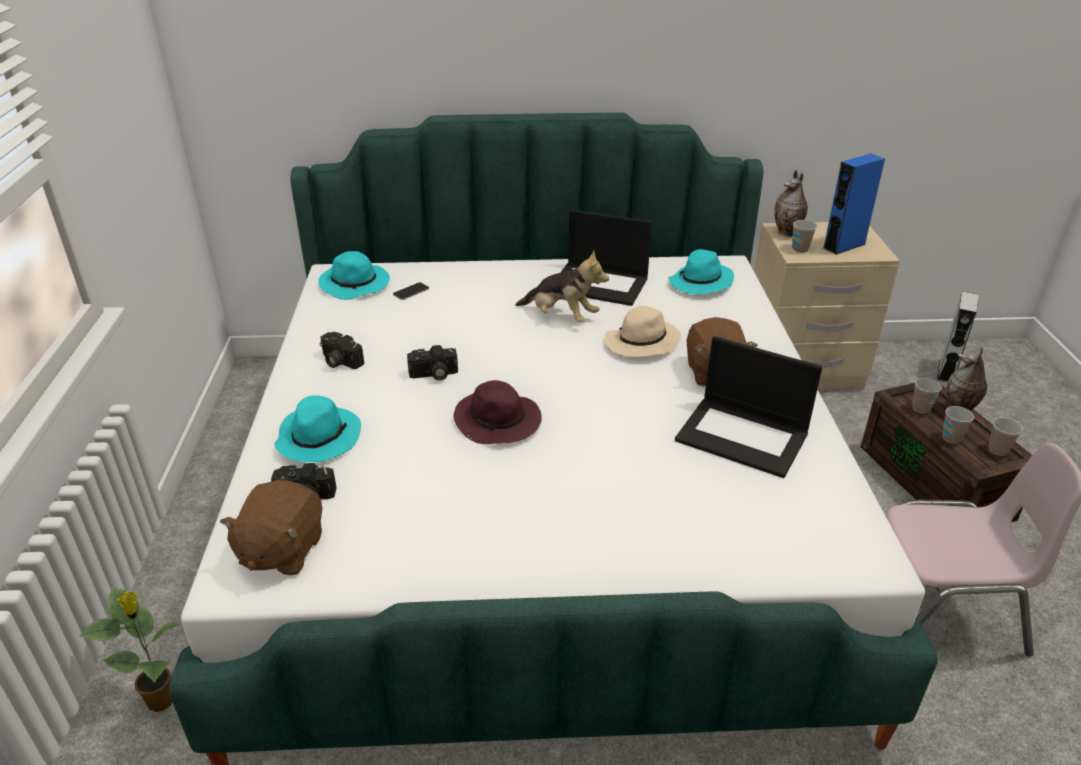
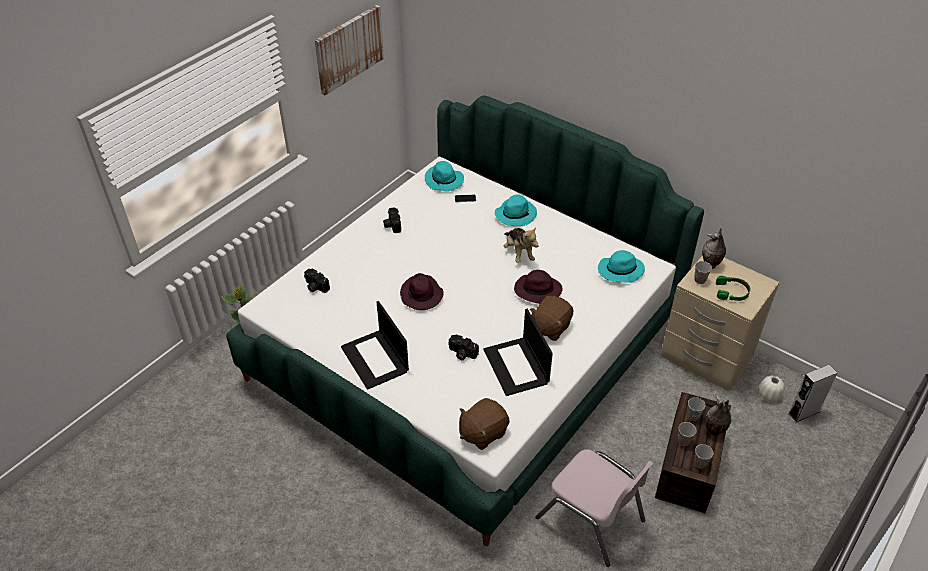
camera: 40 degrees right, 10 degrees up
brown plush toy [220,480,322,576] -> brown plush toy moved to [459,398,510,450]
turquoise hat [275,395,361,462] -> turquoise hat moved to [495,195,537,226]
camera [407,345,458,381] -> camera moved to [448,335,479,360]
laptop [560,209,652,306] -> laptop moved to [341,301,409,390]
beige hat [605,306,681,357] -> purple hat [514,270,563,304]
blue speaker [823,154,885,255] -> green headphones [716,276,750,301]
none -> picture [314,5,384,95]
none -> white vase [758,375,785,402]

